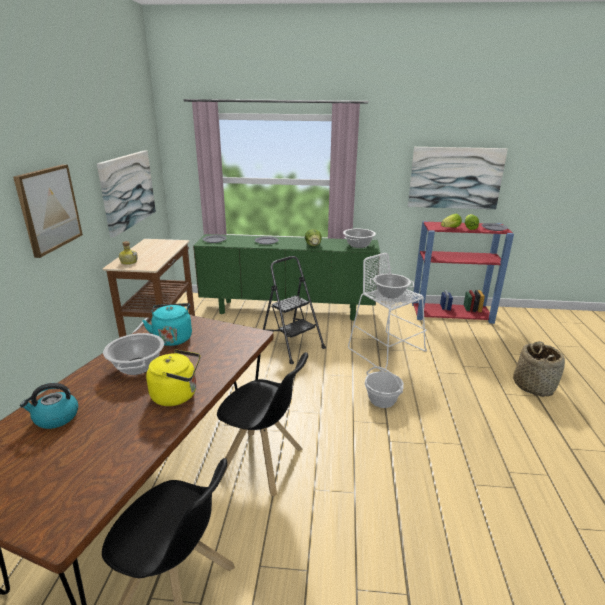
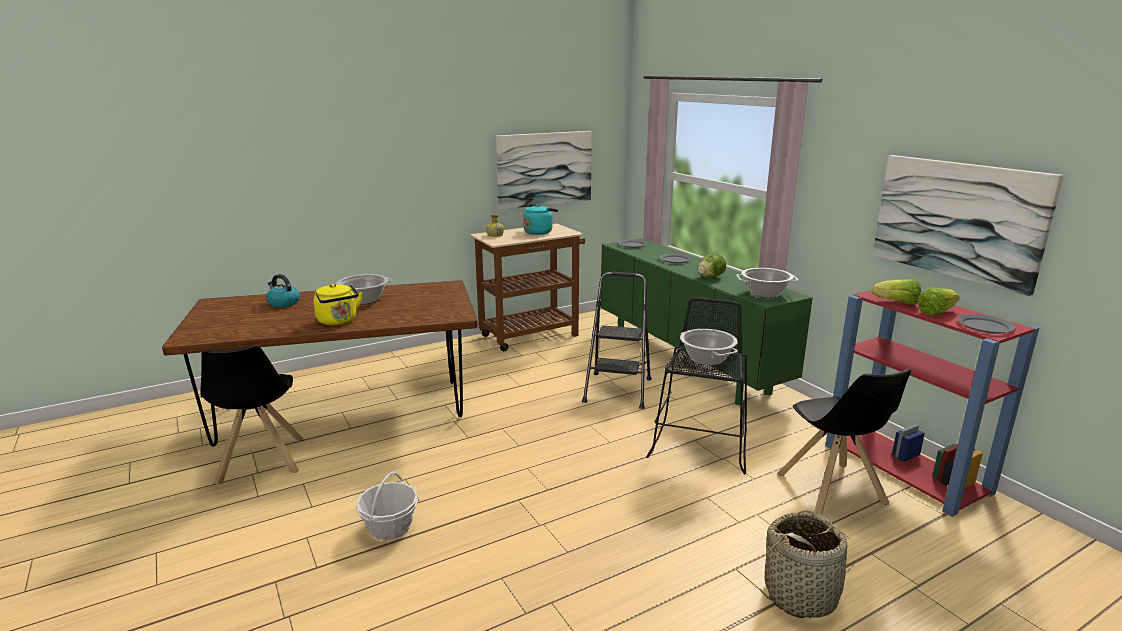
camera: 55 degrees right, 5 degrees down
picture [13,164,83,258] -> none
turquoise kettle [142,303,192,346] -> turquoise kettle moved to [523,204,558,235]
black chair [217,352,308,496] -> black chair moved to [777,369,911,515]
white stool [348,253,427,372] -> black stool [647,297,747,474]
basket [364,366,404,408] -> basket moved to [356,472,418,540]

